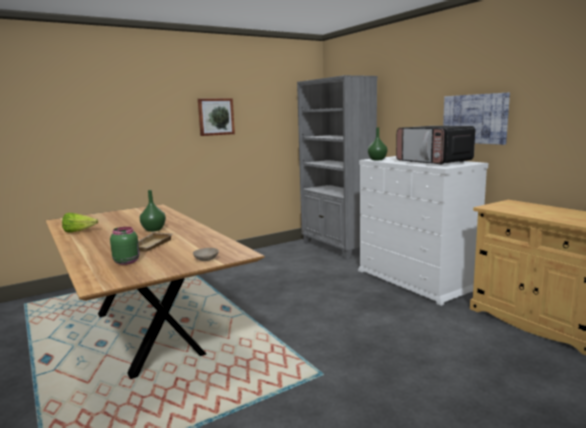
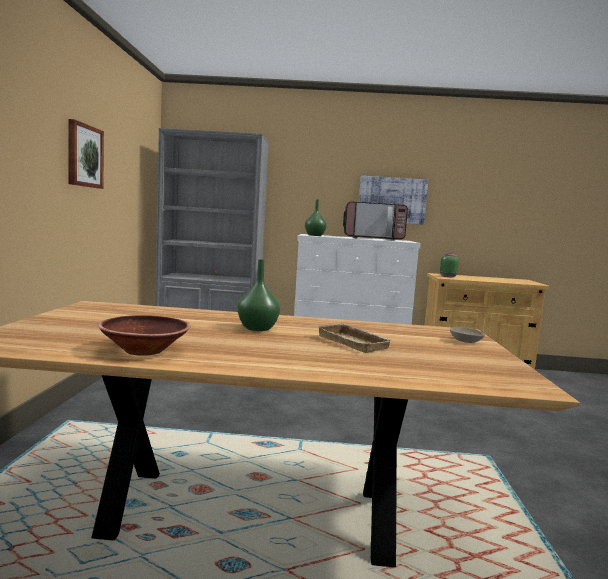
camera: 55 degrees left, 5 degrees down
lettuce [62,213,98,233] -> brown bowl [98,315,191,356]
green jar [110,227,139,265] -> green jar moved to [440,253,459,277]

